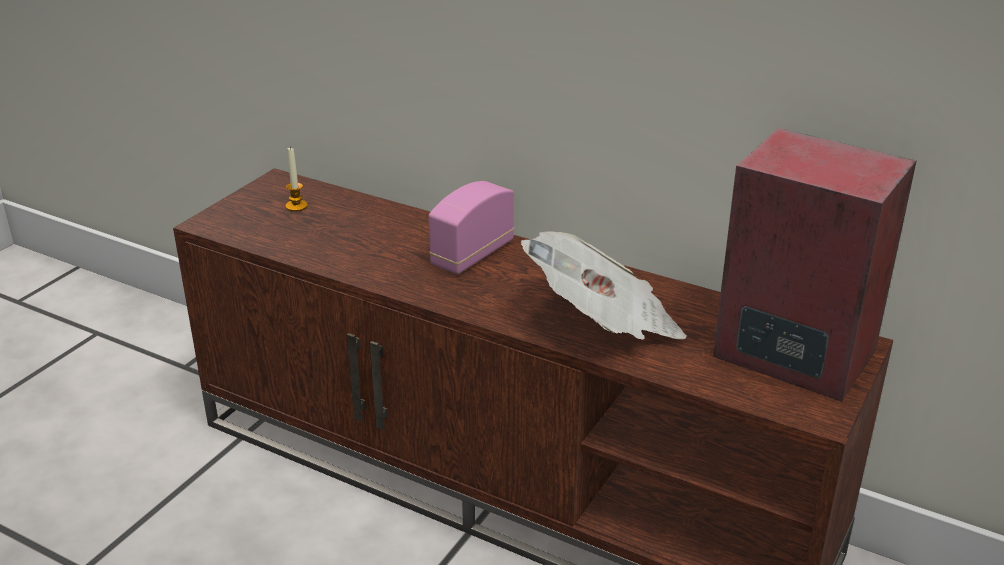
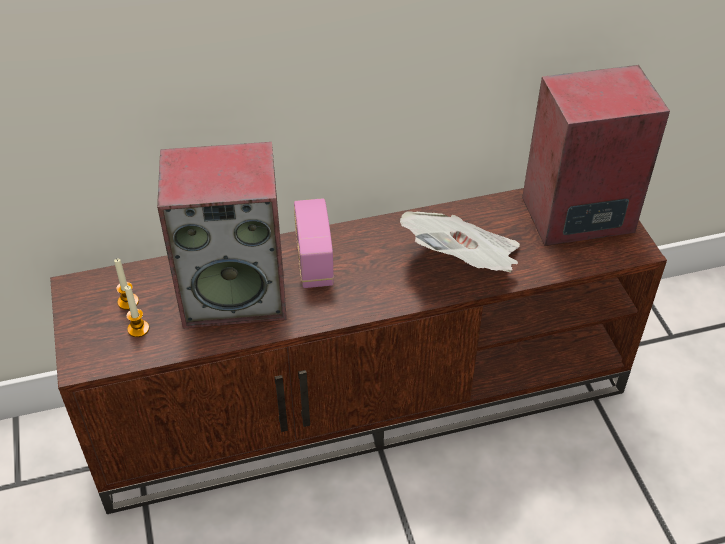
camera: 45 degrees left, 15 degrees up
none -> candle [124,286,149,337]
none -> speaker [157,142,287,329]

